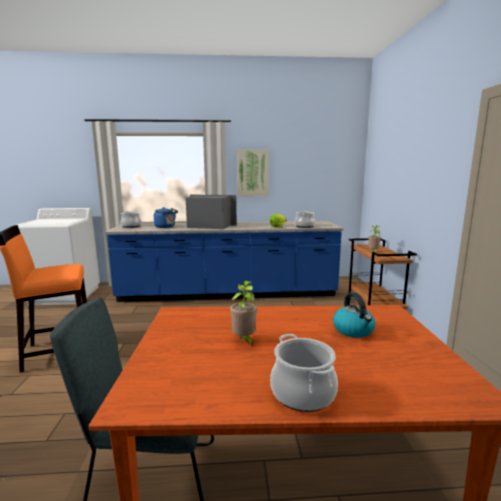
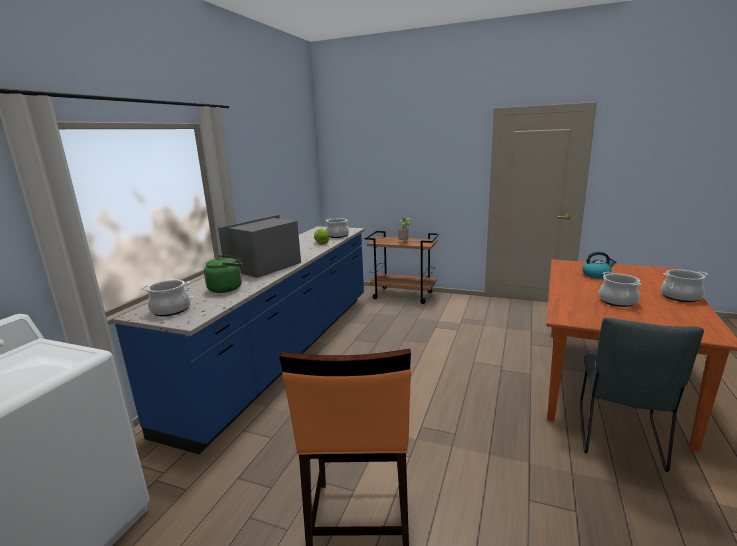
camera: 65 degrees left, 5 degrees up
blue kettle [154,207,178,228] -> green kettle [204,255,244,293]
potted plant [230,281,257,346] -> cooking pot [599,272,642,307]
picture [237,150,269,197] -> none

